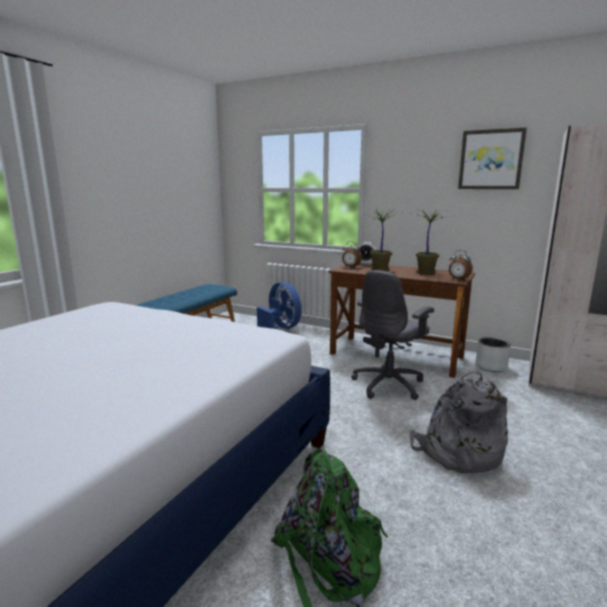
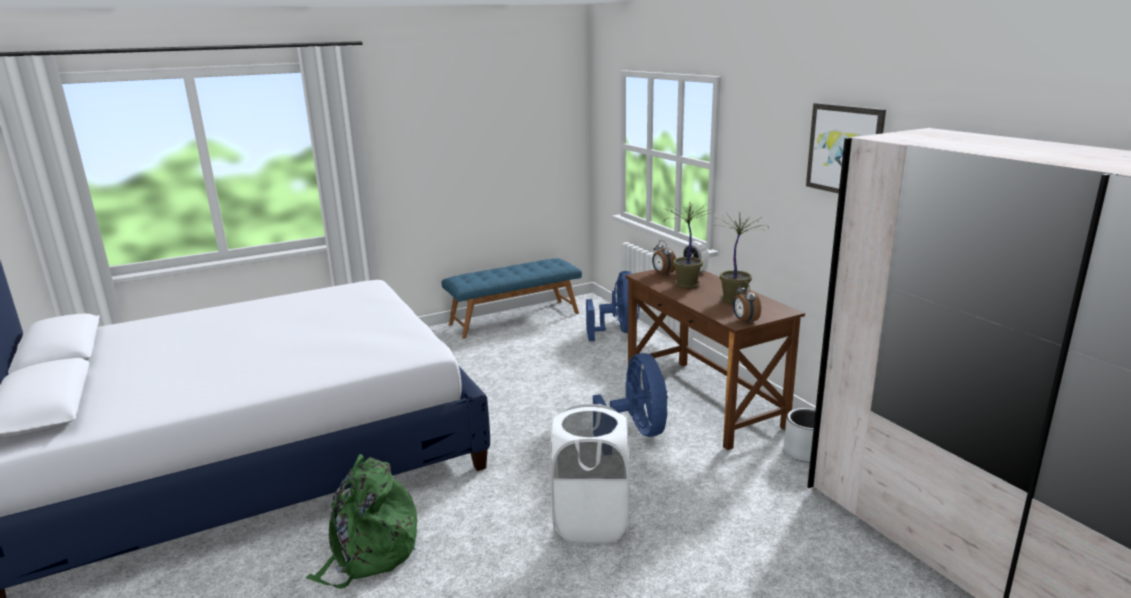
camera: 35 degrees right, 5 degrees up
grey office chair [351,270,434,400] -> blue fan [593,353,668,437]
grey backpack [410,370,508,473] -> white laundry basket [551,404,629,544]

